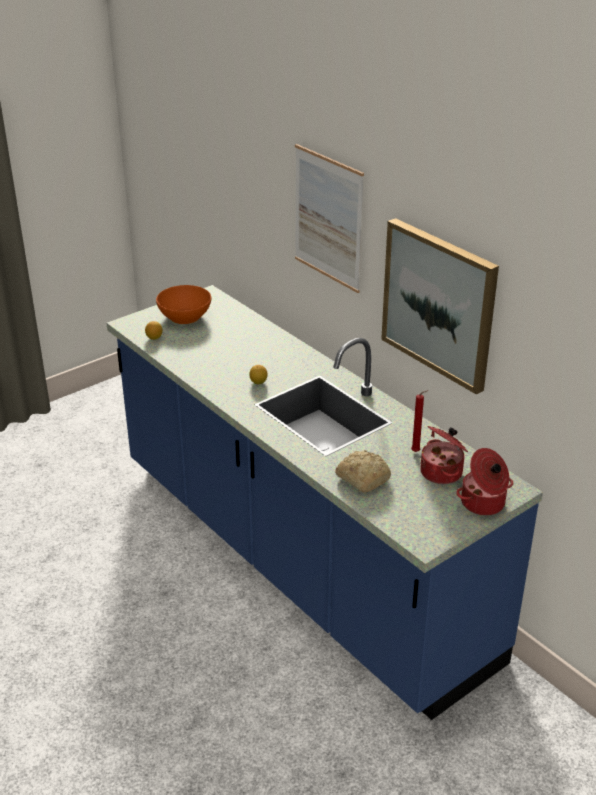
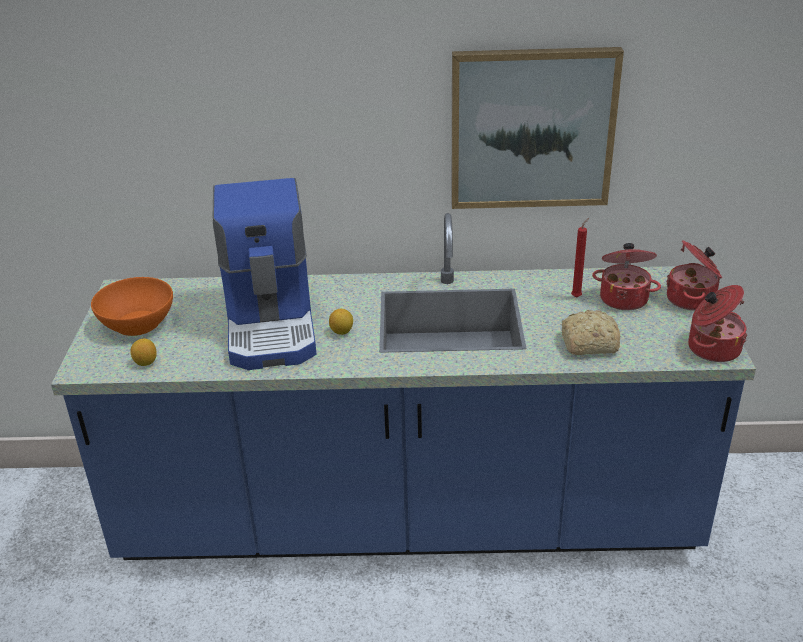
camera: 50 degrees left, 0 degrees up
picture [295,144,364,293] -> none
none -> coffee machine [212,178,316,370]
none -> cooking pot [688,285,747,362]

